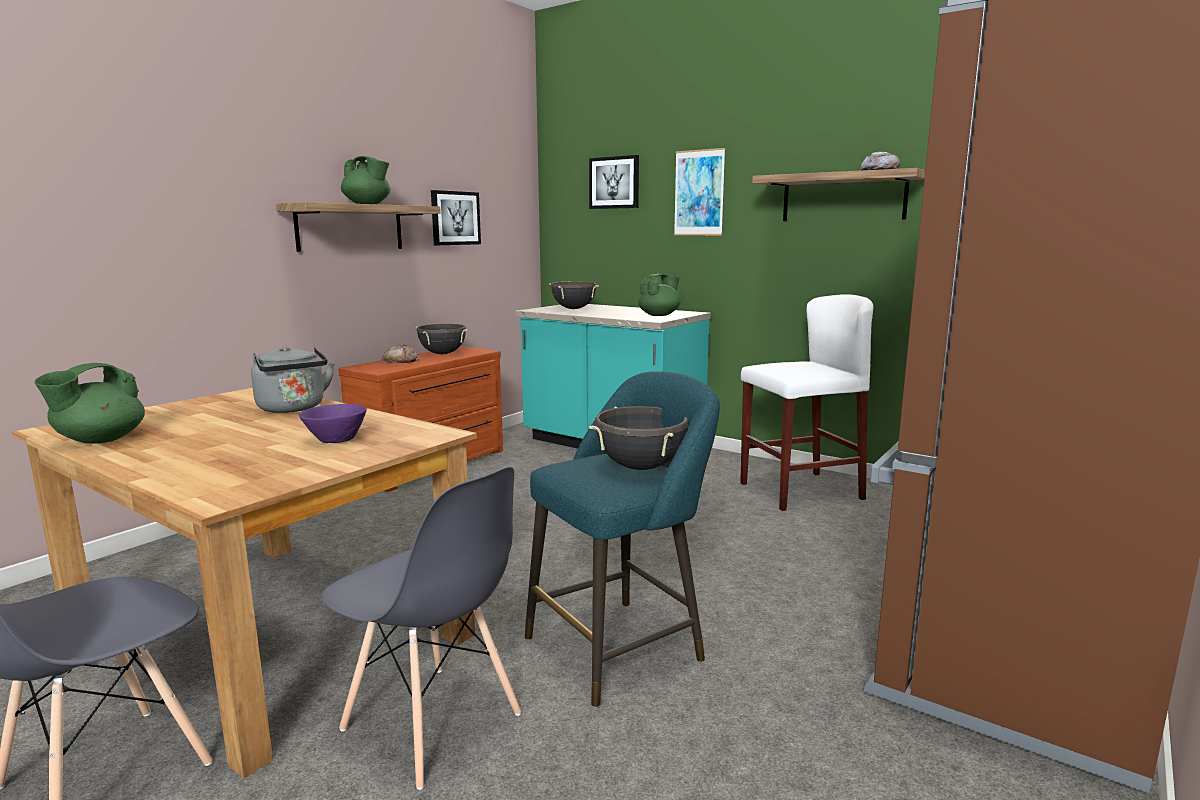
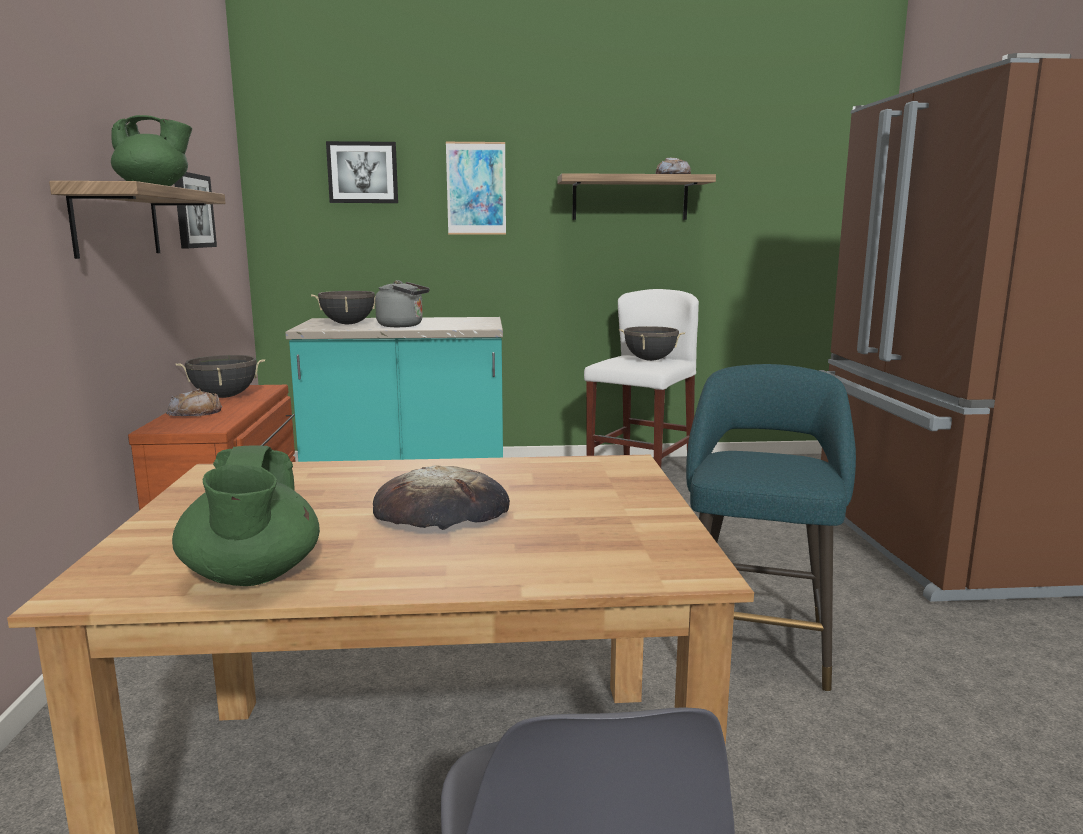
camera: 40 degrees left, 0 degrees up
grey kettle [251,345,335,413] -> grey kettle moved to [375,280,430,327]
purple bowl [299,404,367,443] -> none
grey chair [321,467,521,790] -> none
black cooking pot [589,406,688,470] -> black cooking pot moved to [619,326,685,361]
green teapot [638,274,681,316] -> none
none -> bread [373,465,510,530]

